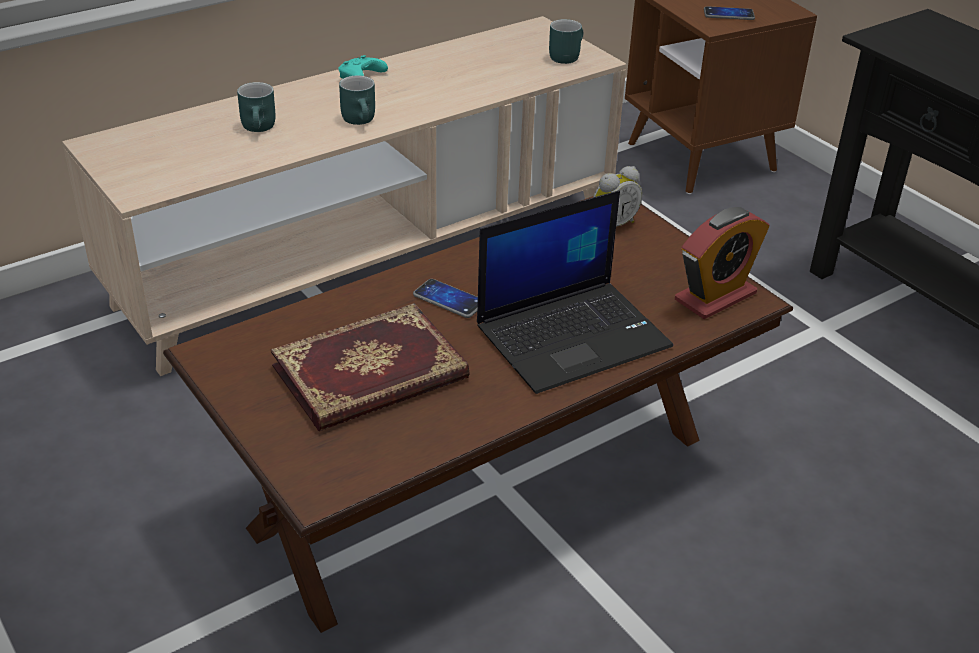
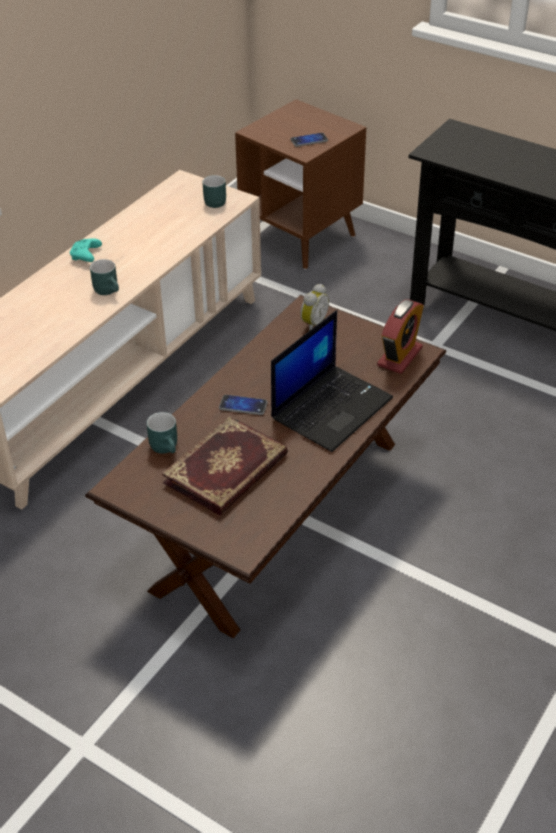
camera: 20 degrees left, 5 degrees up
turquoise mug [237,82,275,132] -> turquoise mug moved to [147,412,177,454]

